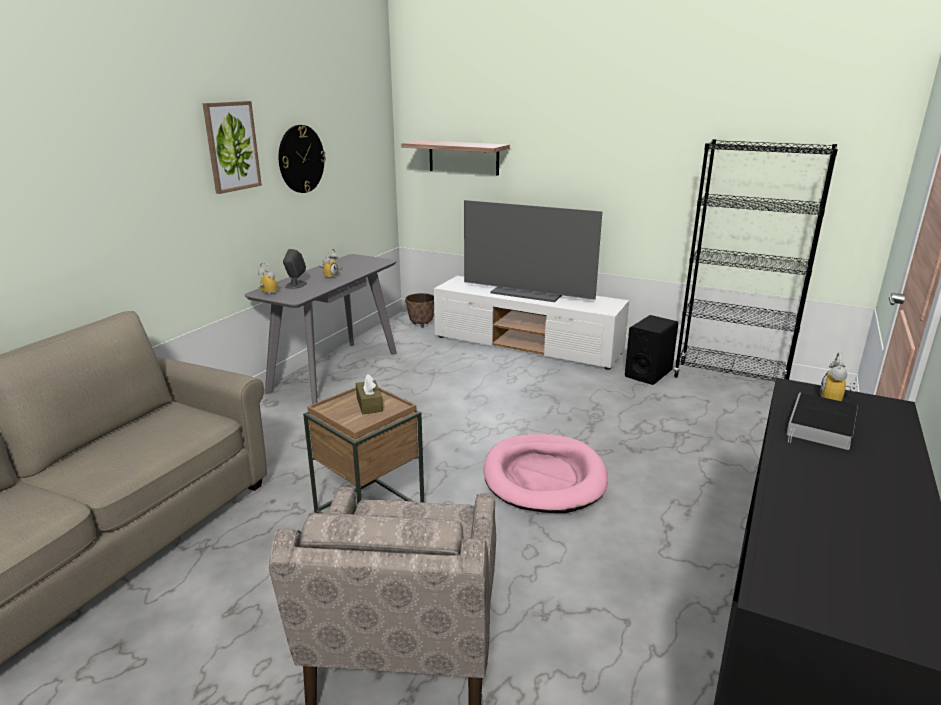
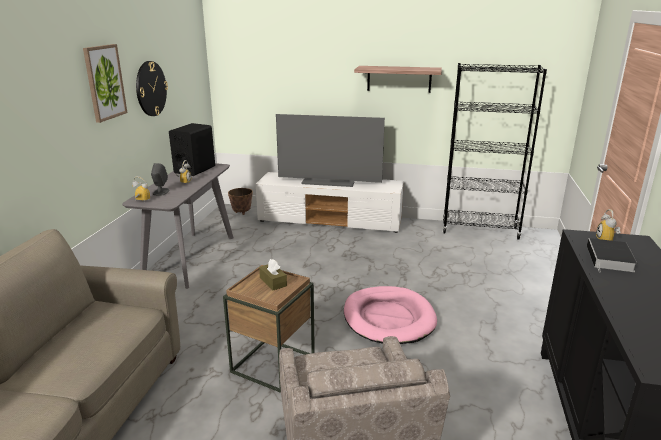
camera: 15 degrees left, 0 degrees up
shelf [401,140,510,176] -> shelf moved to [354,66,442,93]
black speaker [625,315,678,385] -> black speaker moved to [169,123,215,176]

